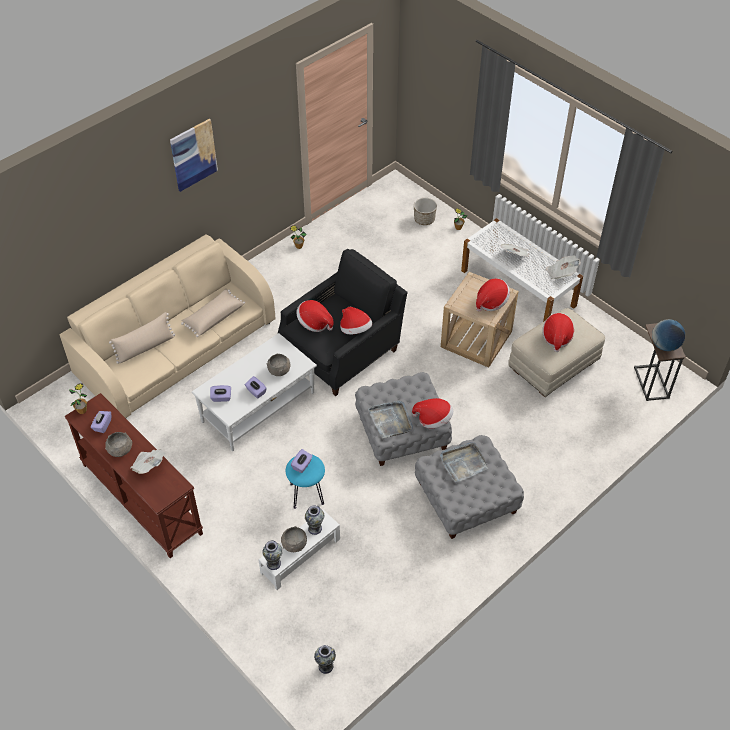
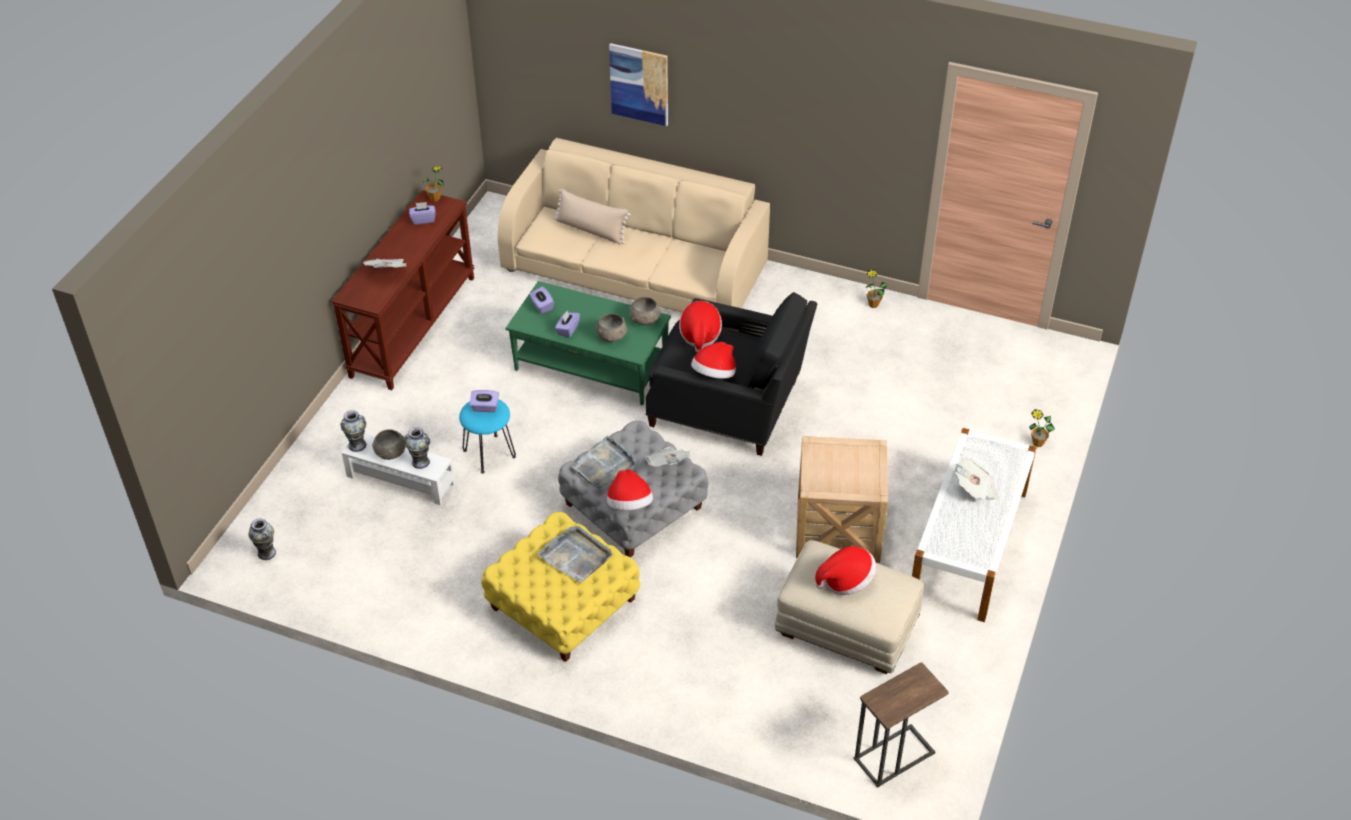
camera: 65 degrees right, 5 degrees down
grey bowl [105,432,132,457] -> grey bowl moved to [629,297,660,325]
picture [170,119,218,192] -> picture moved to [609,43,668,126]
beige pillow [181,289,245,337] -> none
white coffee table [192,333,317,451] -> green coffee table [505,281,671,405]
planter [414,198,437,225] -> none
grey ottoman [415,435,524,539] -> yellow ottoman [481,512,640,662]
hat [476,279,510,312] -> none
newspaper [546,255,581,279] -> newspaper moved to [646,446,690,467]
globe [652,319,685,351] -> none

